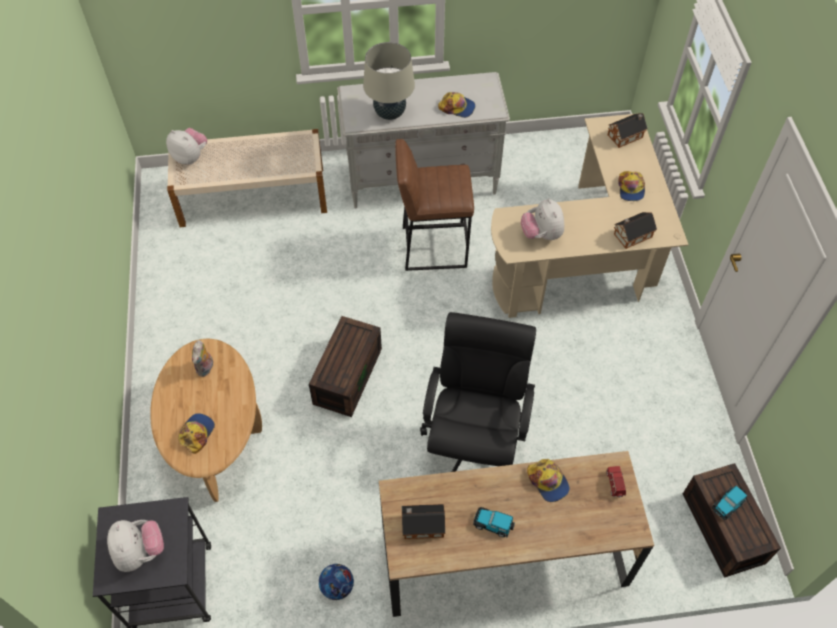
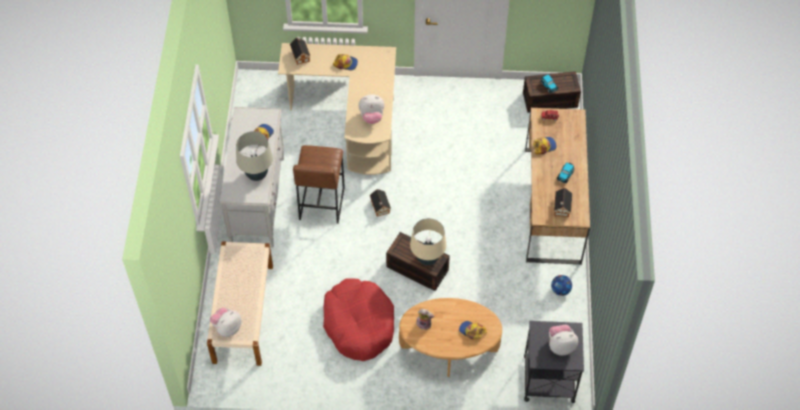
camera: 80 degrees left, 0 degrees up
black office chair [420,312,536,472] -> none
toy house [614,212,657,249] -> toy house moved to [370,189,391,216]
none -> red dog bed [323,278,394,361]
none -> beige table lamp [410,218,446,266]

